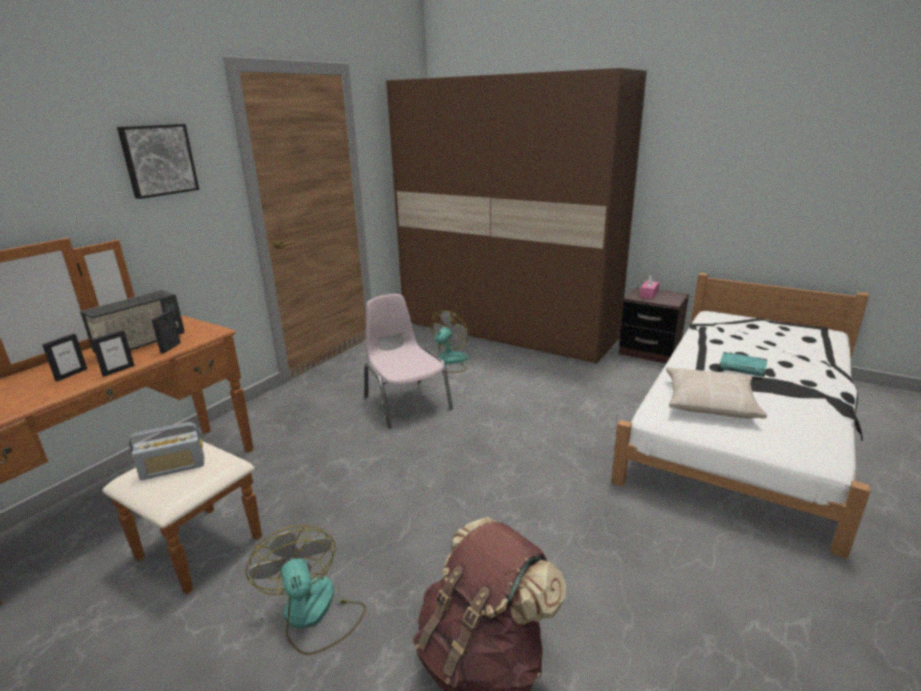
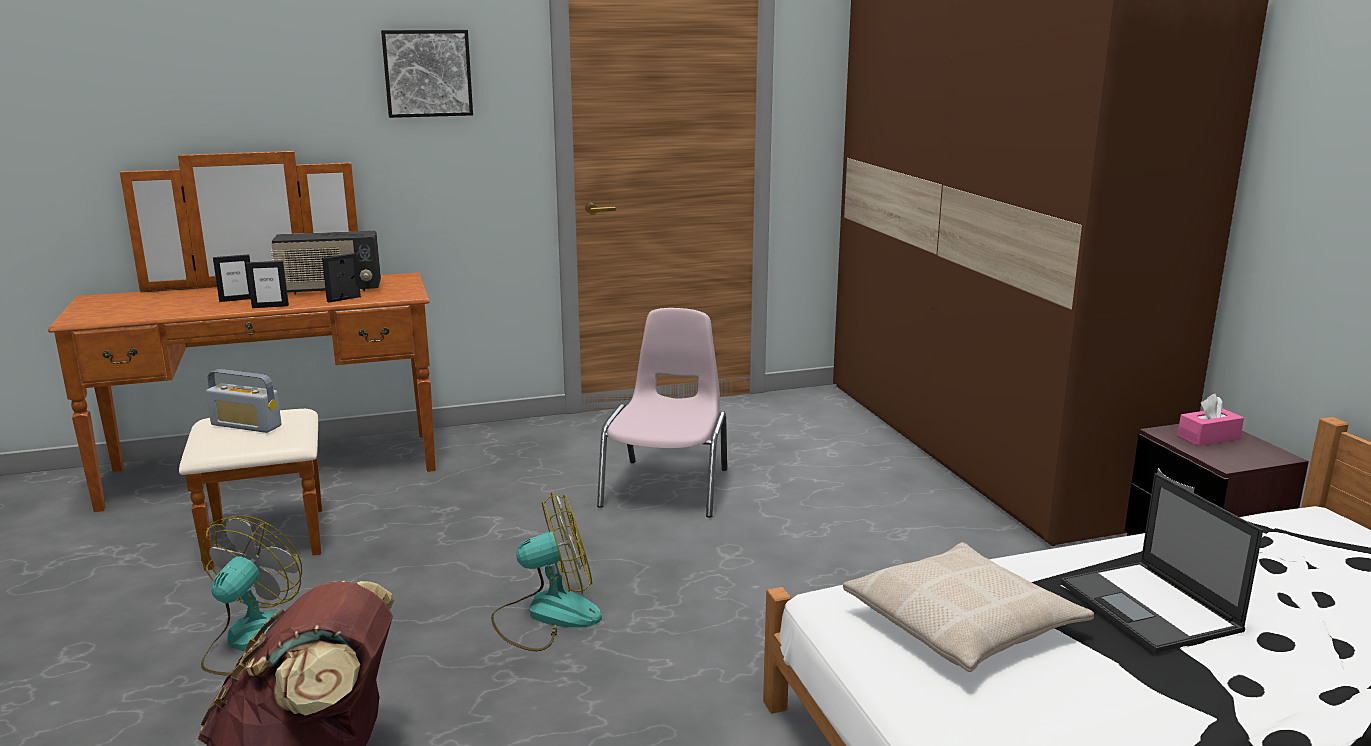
camera: 40 degrees right, 5 degrees down
fan [430,311,469,373] -> fan moved to [491,492,602,651]
turquoise book [719,352,768,377] -> laptop [1061,473,1263,653]

